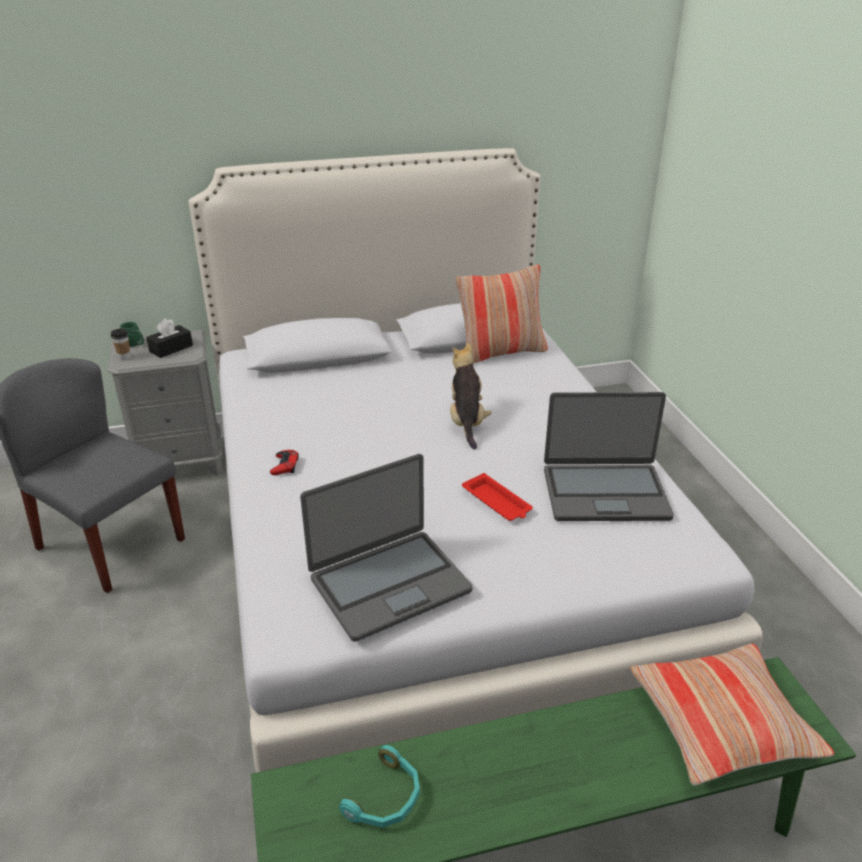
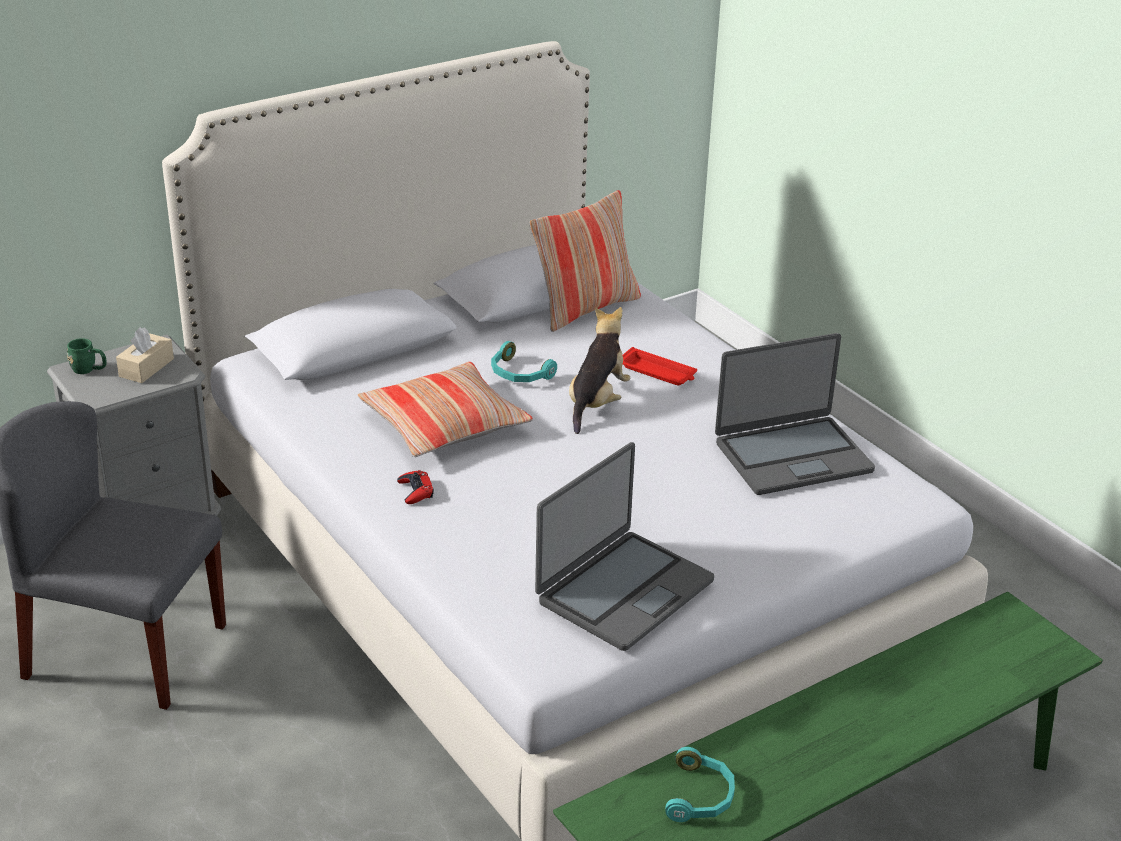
camera: 20 degrees left, 0 degrees up
cup [111,329,131,360] -> none
black tissue box [146,318,193,358] -> beige tissue box [116,327,174,383]
plush toy [450,343,492,450] -> plush toy turned 45 degrees clockwise [569,307,630,434]
red tray [462,473,533,521] -> red tray moved to [622,347,697,386]
pillow [630,644,834,786] -> pillow moved to [358,362,533,457]
none -> turquoise headphones [491,341,557,382]

